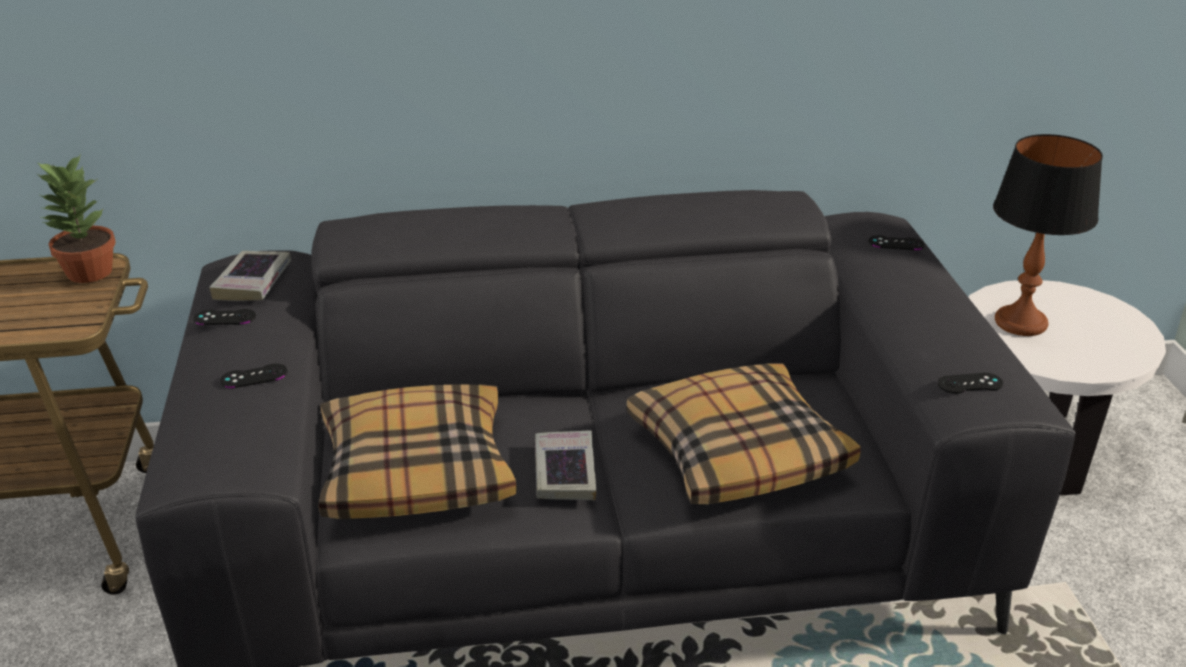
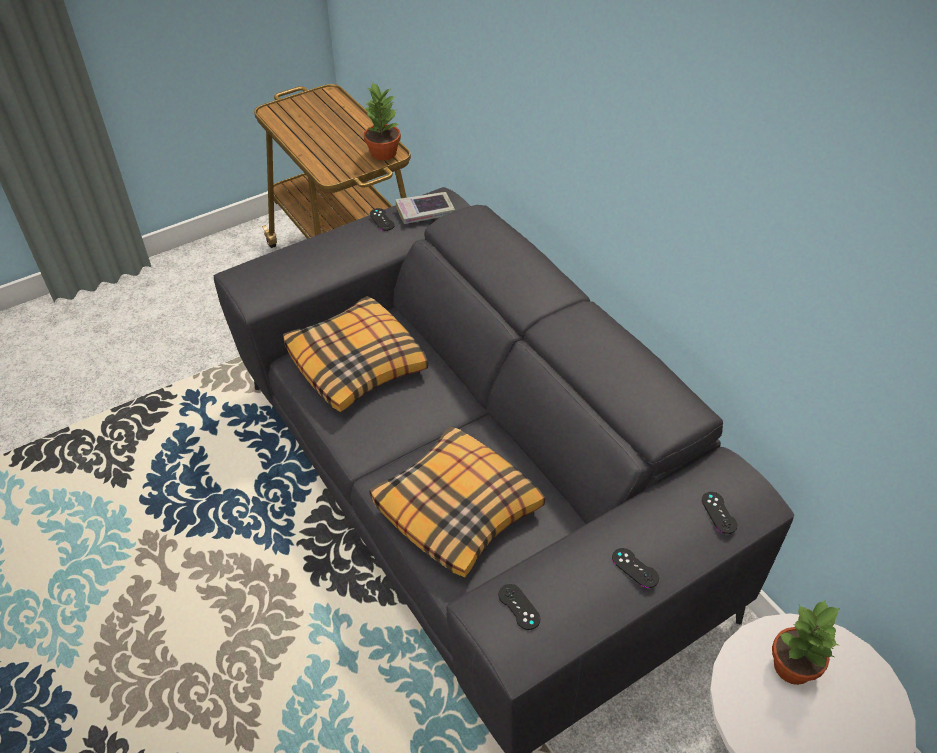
camera: 65 degrees right, 15 degrees up
black game controller [220,364,287,388] -> black game controller moved to [612,548,659,588]
book [535,430,597,500] -> none
table lamp [993,134,1103,336] -> potted plant [772,600,840,685]

